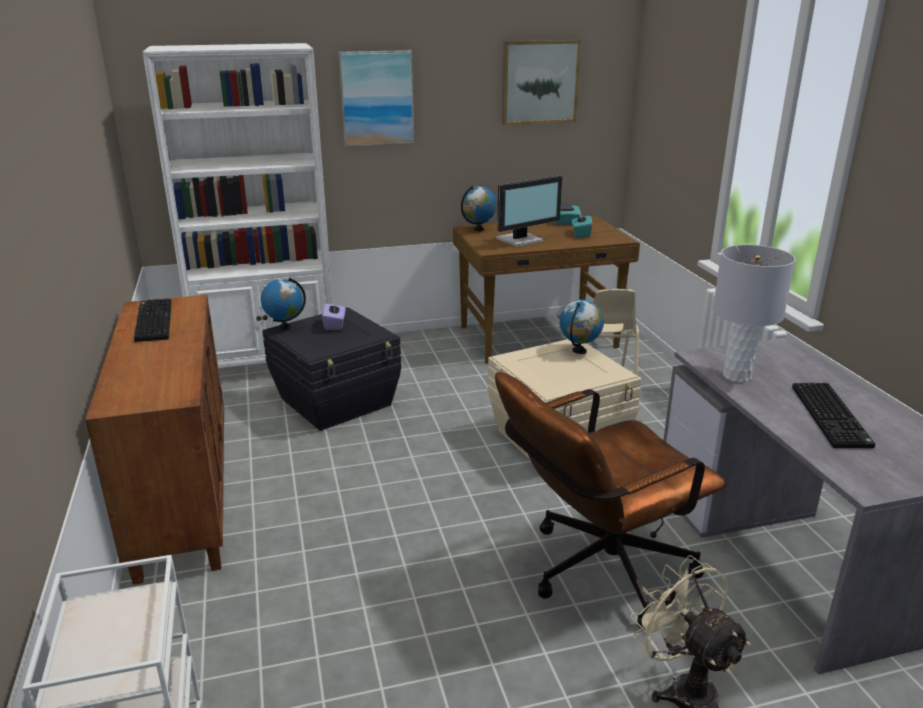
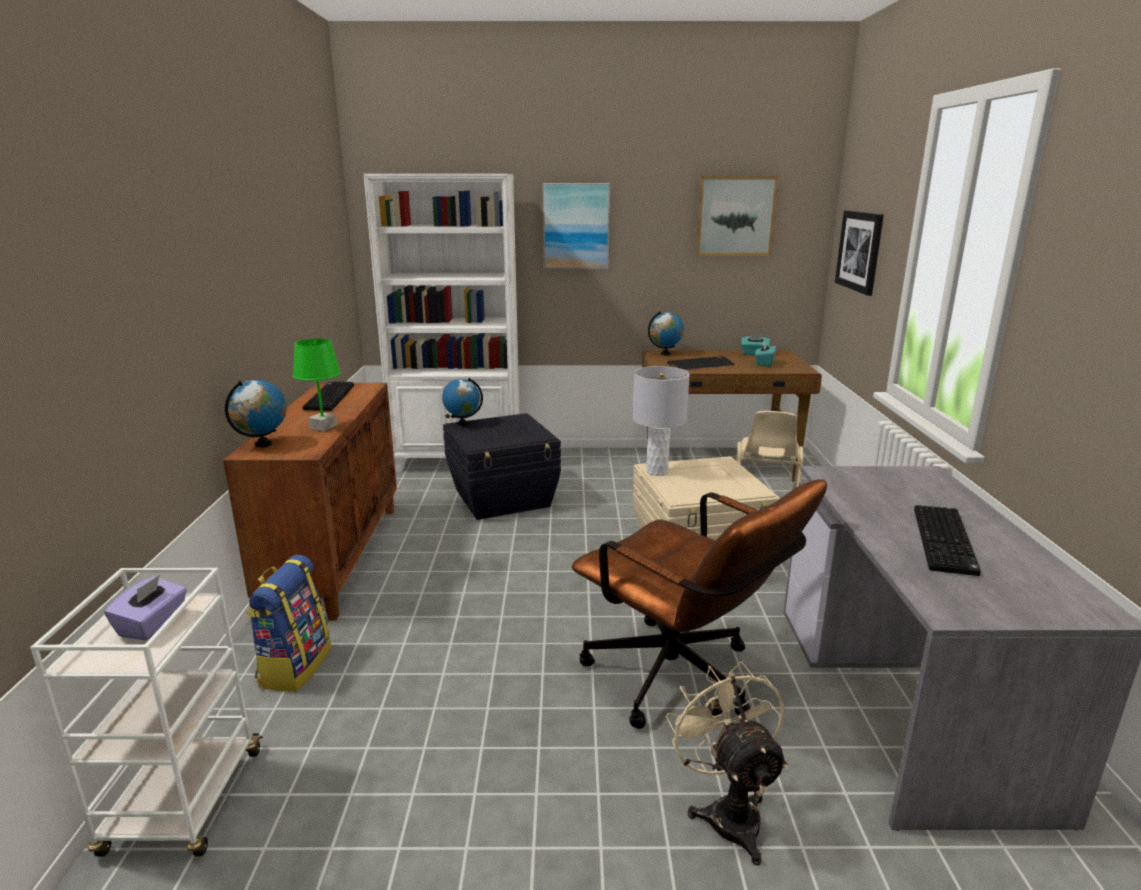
camera: 15 degrees right, 5 degrees down
purple tissue box [322,299,345,330] -> purple tissue box moved to [104,575,187,640]
brown office chair [495,372,726,628] -> brown office chair turned 120 degrees counterclockwise [572,479,827,729]
monitor [496,176,562,247] -> keyboard [667,356,735,370]
globe [559,300,604,354] -> globe moved to [225,380,287,447]
grey table lamp [713,245,795,383] -> grey table lamp moved to [633,366,690,476]
none -> backpack [247,555,331,692]
none -> green table lamp [293,339,341,431]
none -> picture [835,210,884,296]

